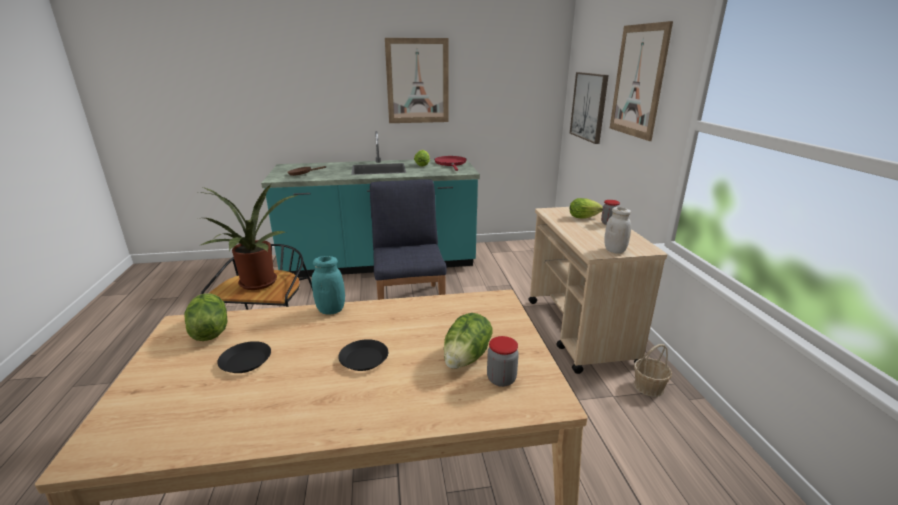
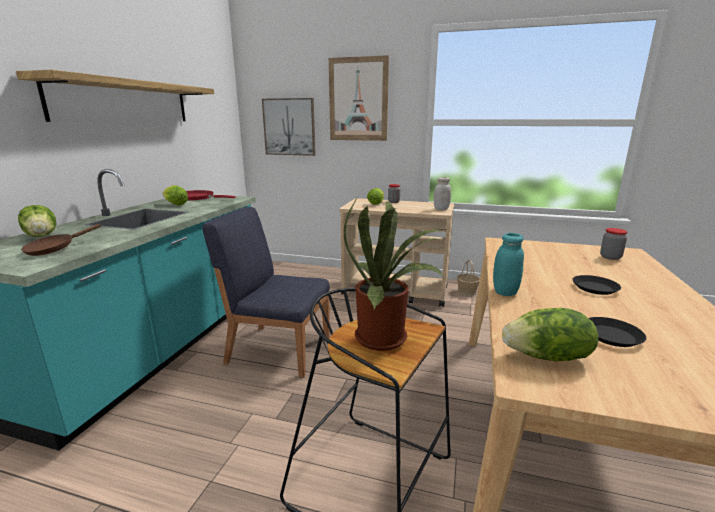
camera: 65 degrees left, 5 degrees down
picture [385,38,449,123] -> shelf [16,69,214,122]
lettuce [444,313,492,369] -> lettuce moved to [18,205,56,237]

